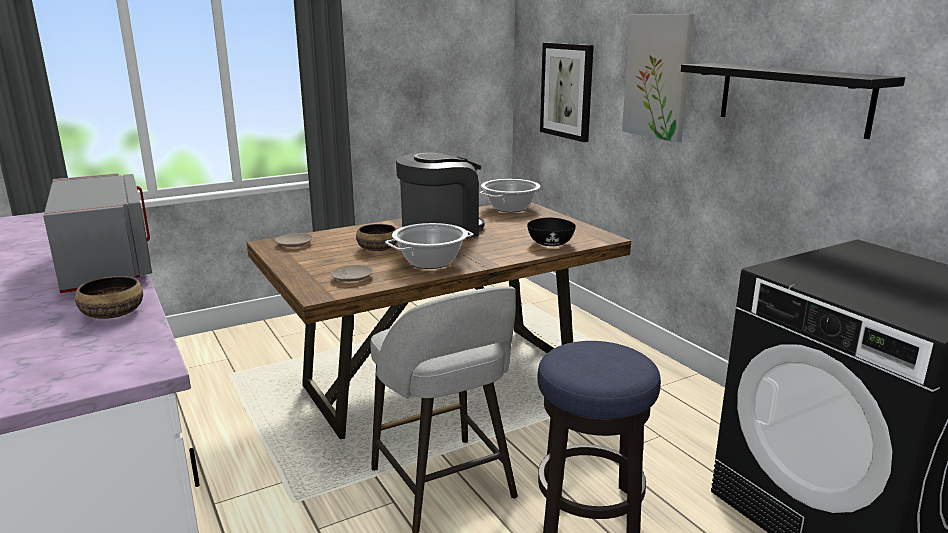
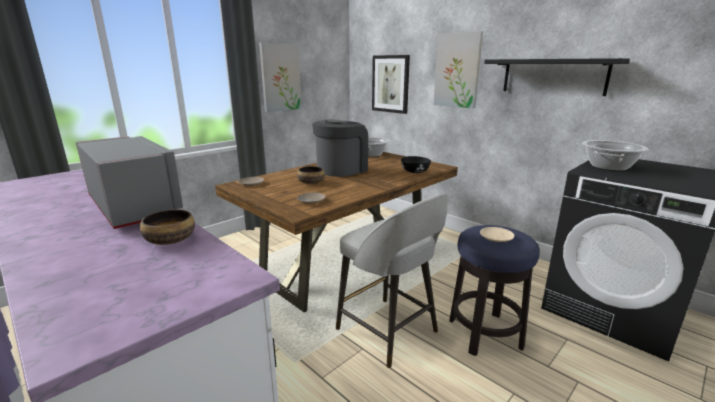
camera: 15 degrees left, 0 degrees up
cooking pot [385,223,473,269] -> cooking pot moved to [582,140,649,171]
none -> picture [259,43,302,112]
none -> beige plate [480,227,515,242]

